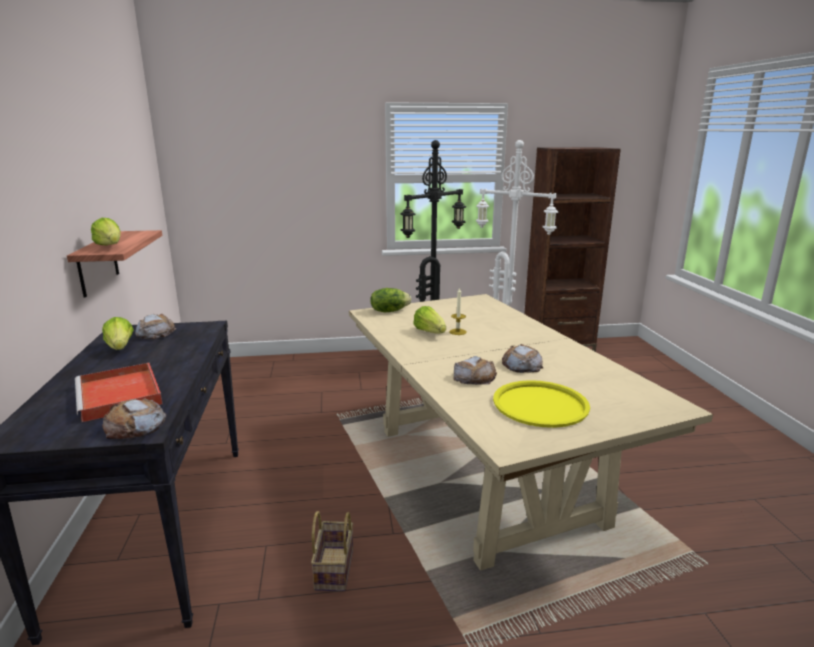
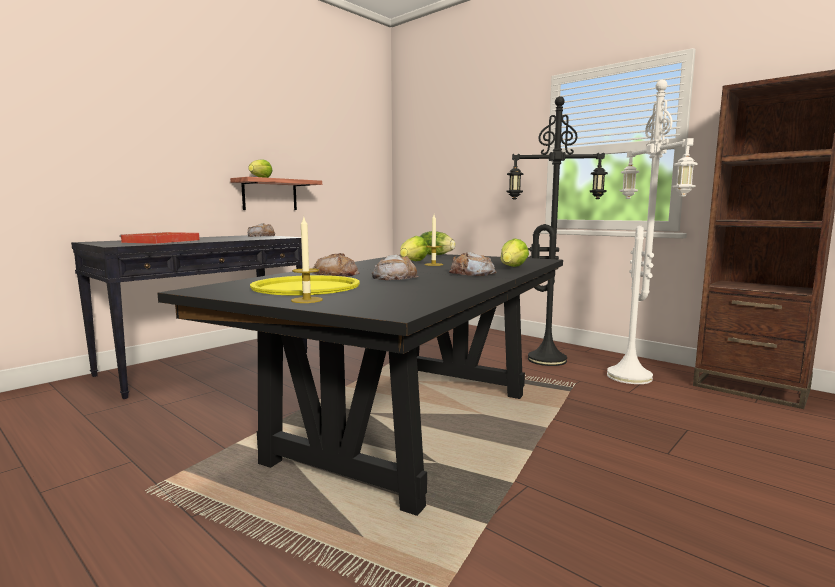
camera: 50 degrees right, 10 degrees down
lettuce [102,317,134,350] -> lettuce moved to [501,238,529,267]
bread [102,398,167,439] -> bread moved to [449,252,496,276]
basket [311,511,353,591] -> none
beige dining table [349,294,713,570] -> black dining table [157,254,563,516]
none -> candle [291,217,323,303]

